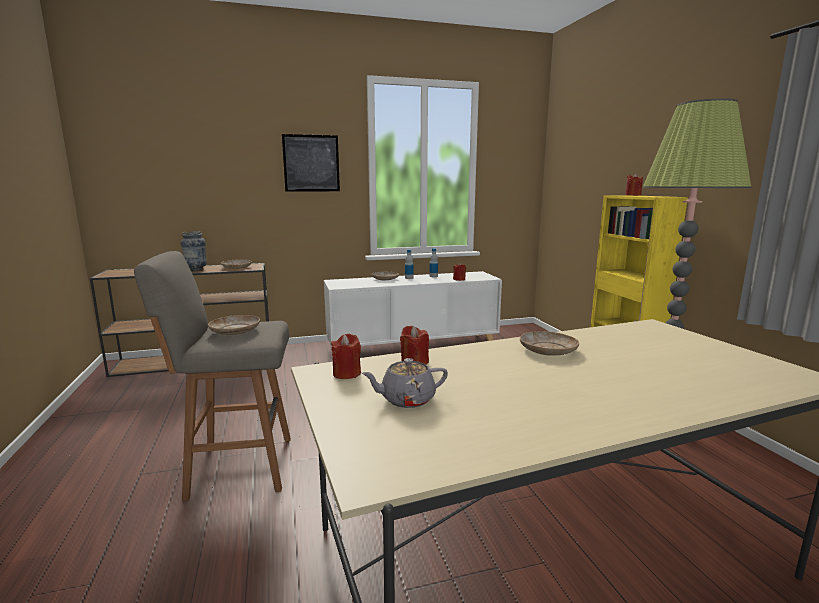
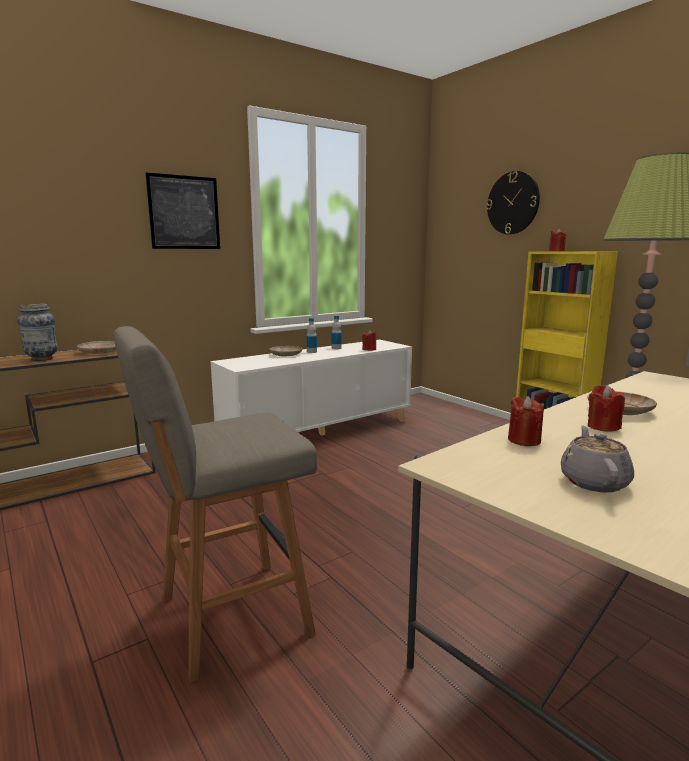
camera: 20 degrees left, 0 degrees up
beige plate [208,315,260,335] -> none
red candle [331,334,361,379] -> red candle moved to [588,385,625,431]
grey teapot [361,358,448,408] -> grey teapot turned 135 degrees clockwise [561,426,634,492]
none -> wall clock [486,171,540,234]

